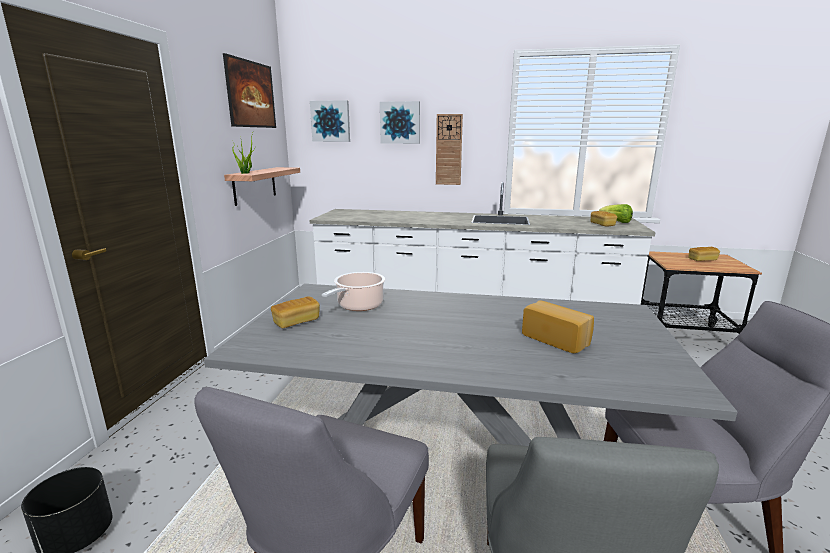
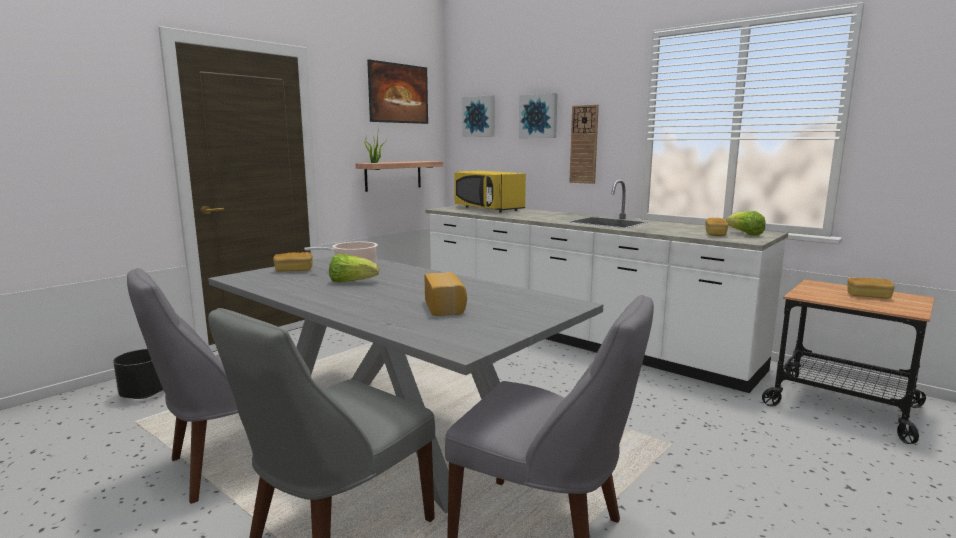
camera: 30 degrees right, 5 degrees down
none -> lettuce [329,254,379,283]
none -> yellow microwave [454,171,526,212]

